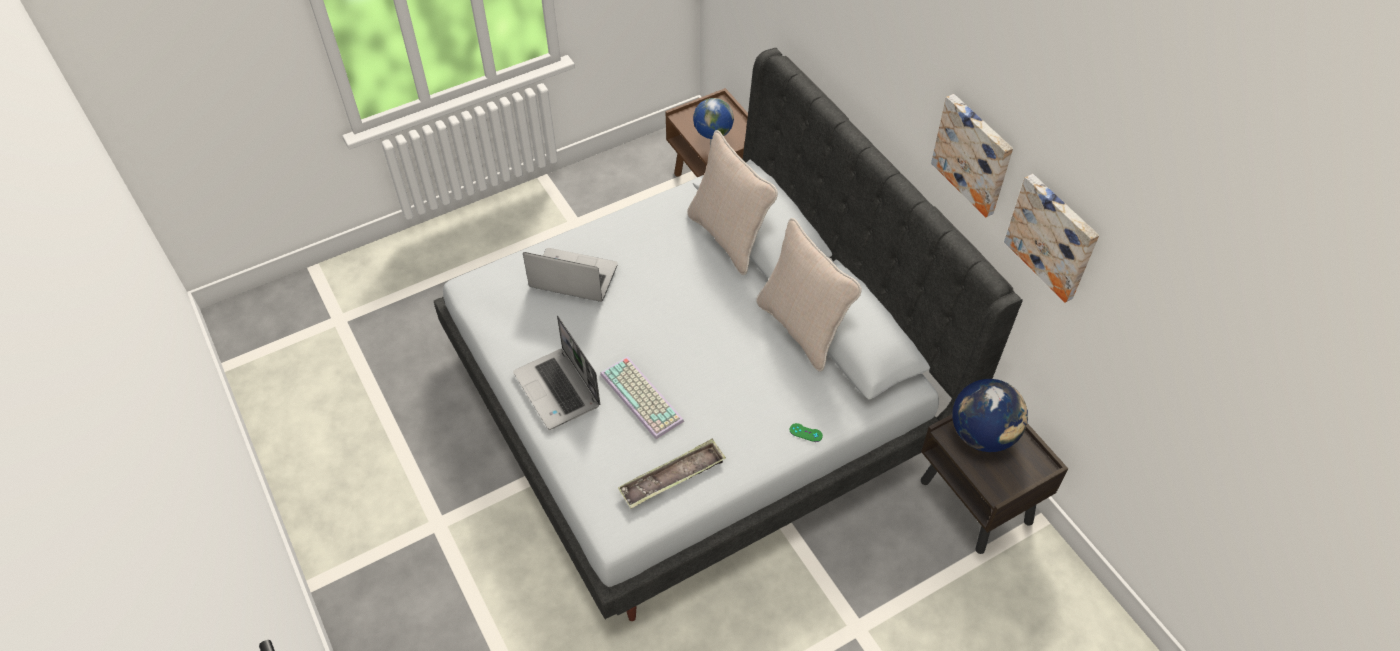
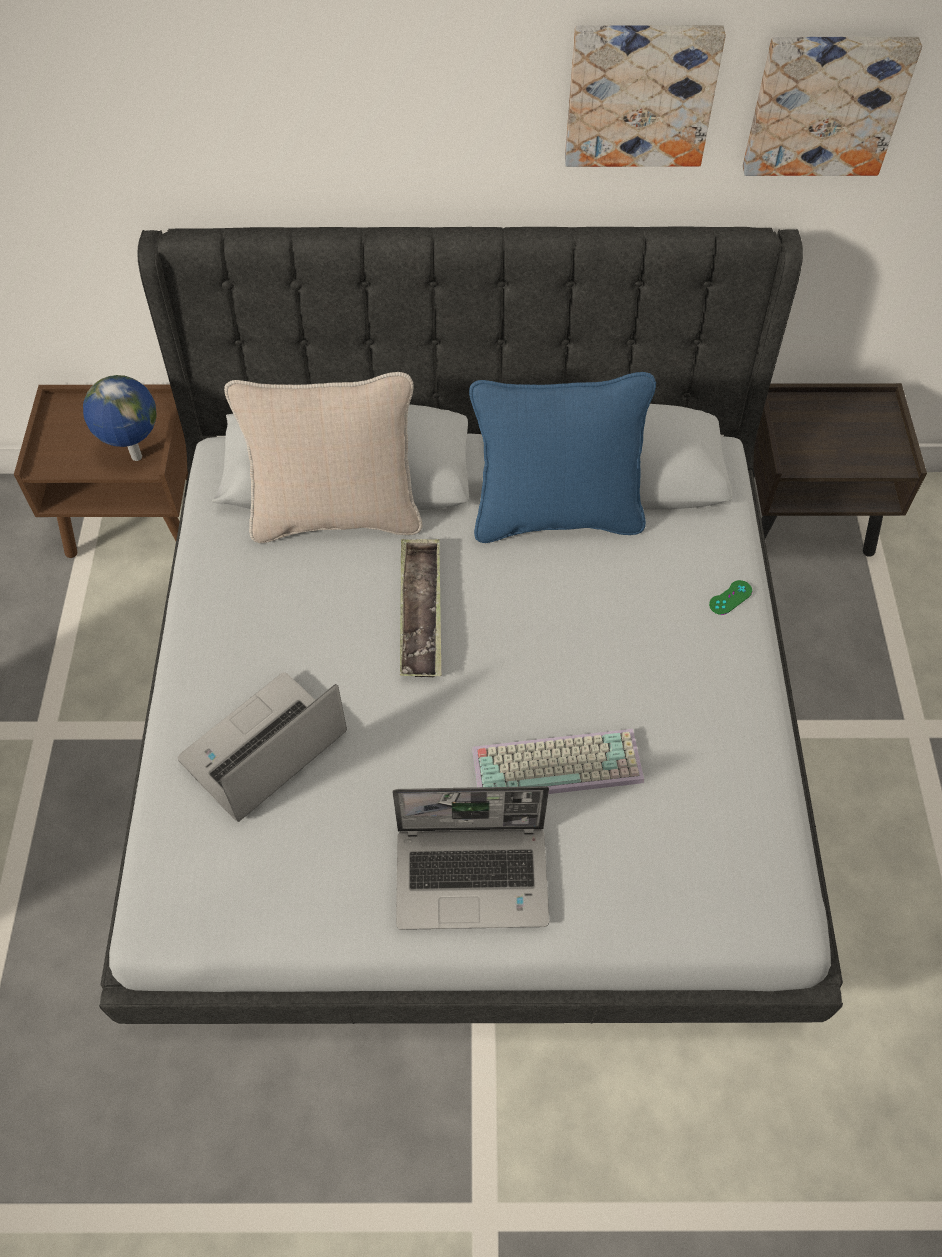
camera: 60 degrees left, 5 degrees up
tray [618,439,726,509] -> tray moved to [400,539,441,677]
beige pillow [756,218,862,372] -> blue pillow [469,372,656,543]
globe [952,379,1028,452] -> none

